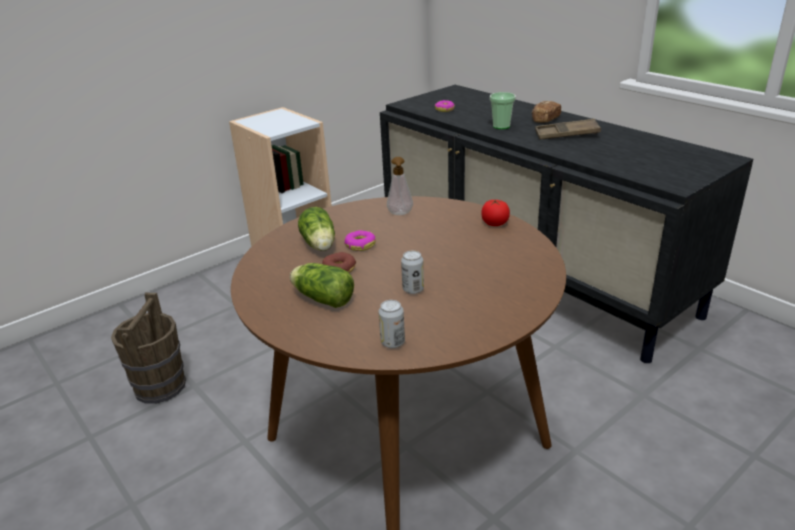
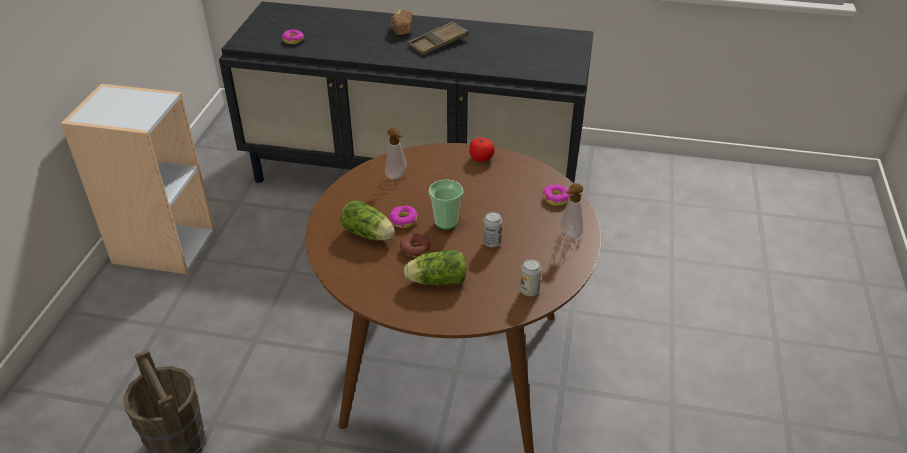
camera: 40 degrees left, 10 degrees up
cup [490,92,516,129] -> cup moved to [429,179,464,230]
none -> donut [543,185,570,206]
none -> soap dispenser [561,183,583,239]

